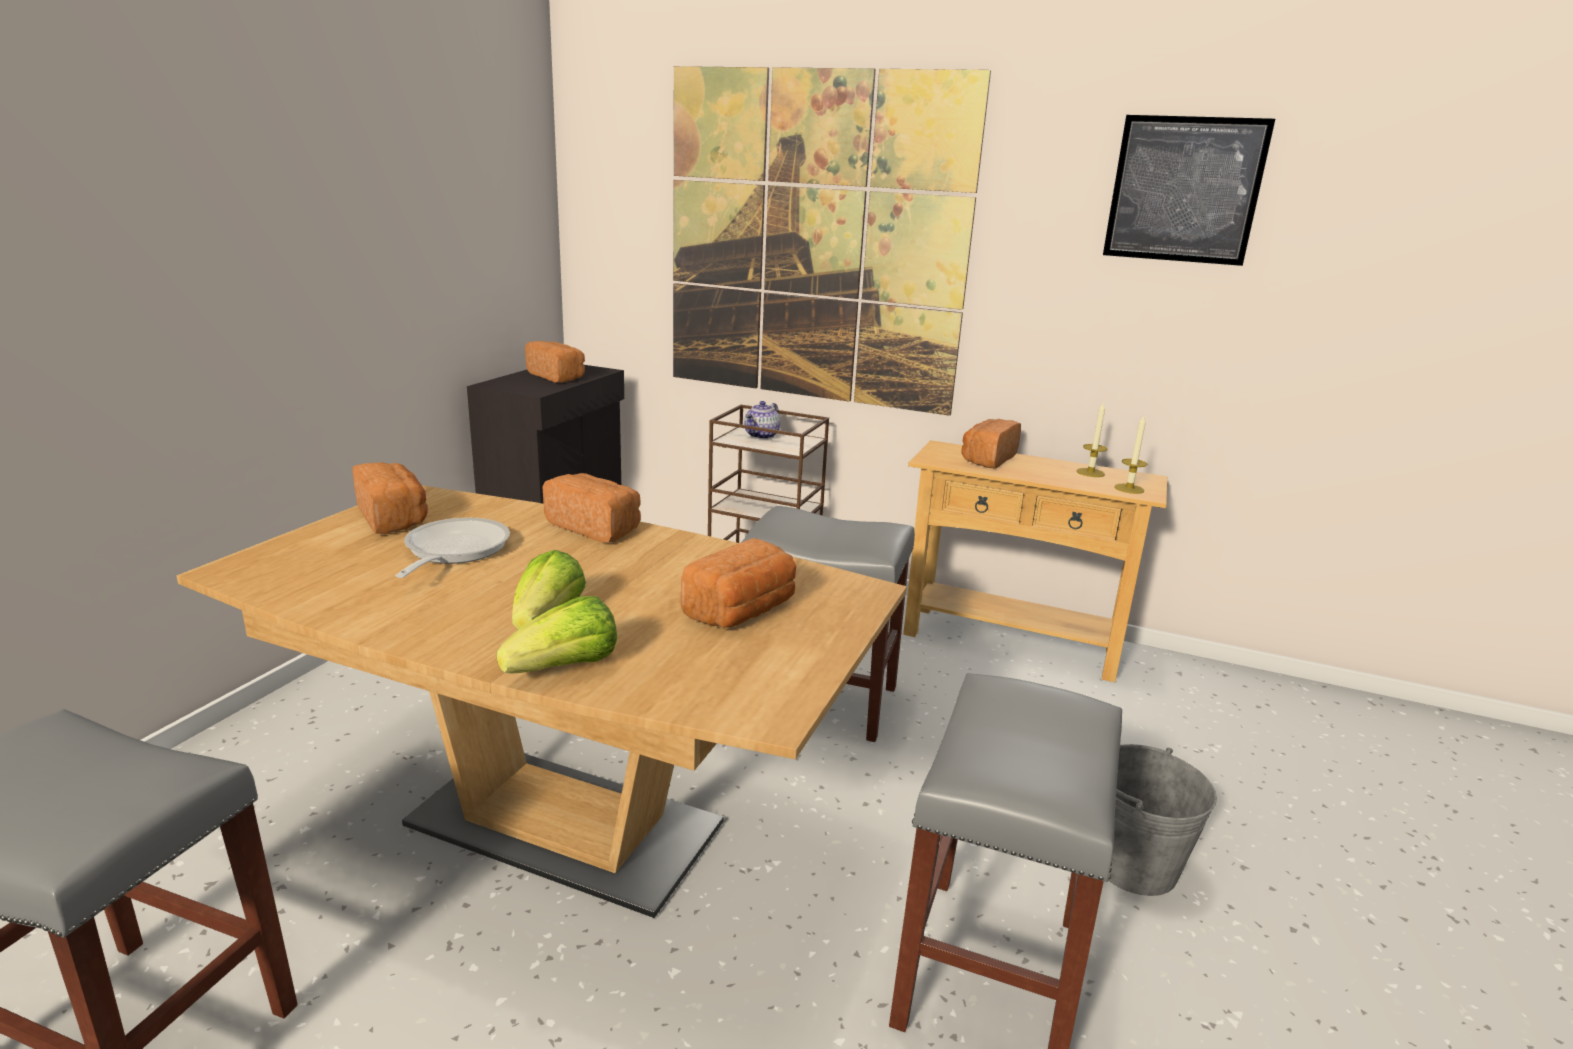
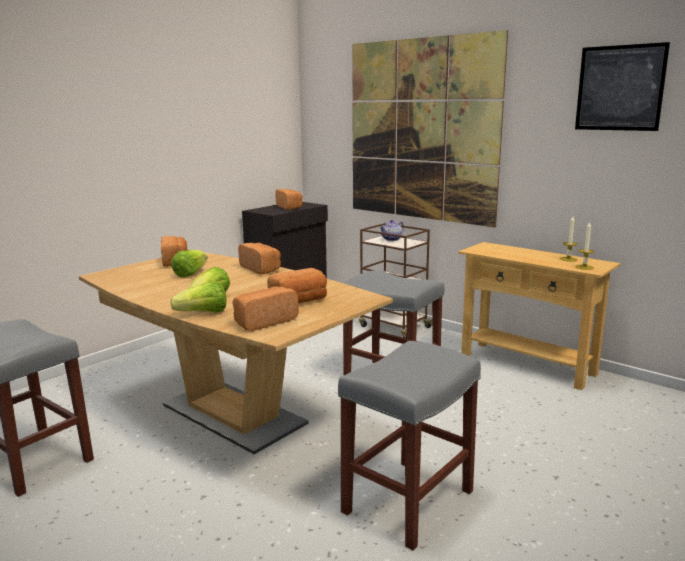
camera: 20 degrees right, 5 degrees down
frying pan [395,517,510,578] -> lettuce [171,250,208,278]
bread [961,419,1021,469] -> bread moved to [232,286,299,331]
grey bucket [1108,744,1217,896] -> none

